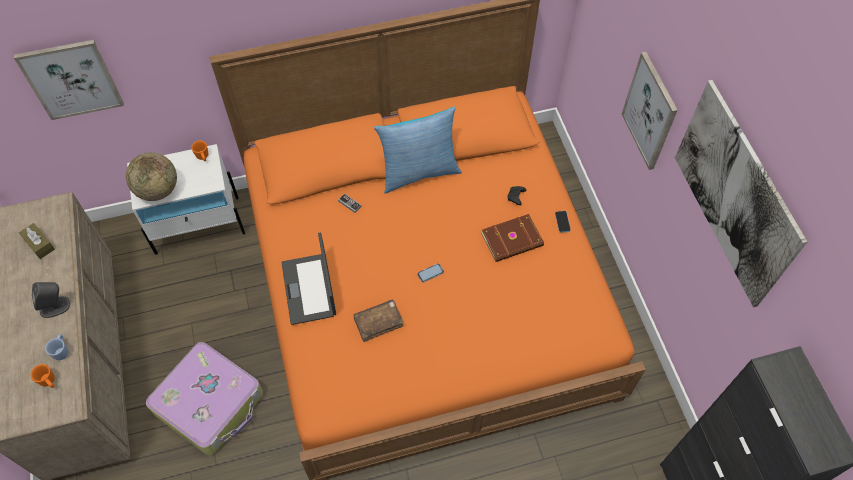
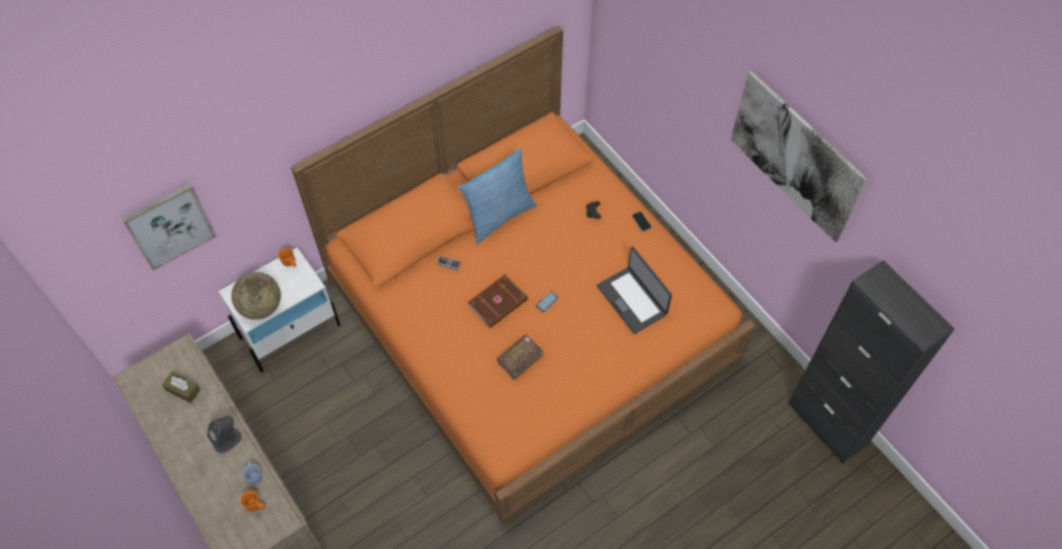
camera: 20 degrees left, 0 degrees up
suitcase [146,342,263,455] -> none
laptop [282,233,336,325] -> laptop moved to [597,247,672,334]
brown book [481,214,544,262] -> brown book moved to [468,275,528,328]
picture [622,52,678,170] -> none

